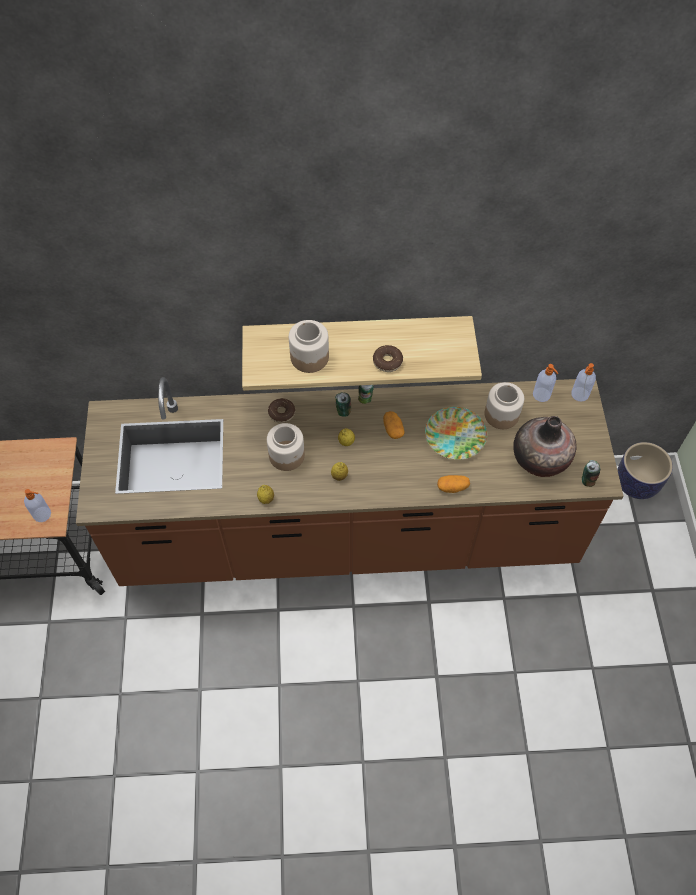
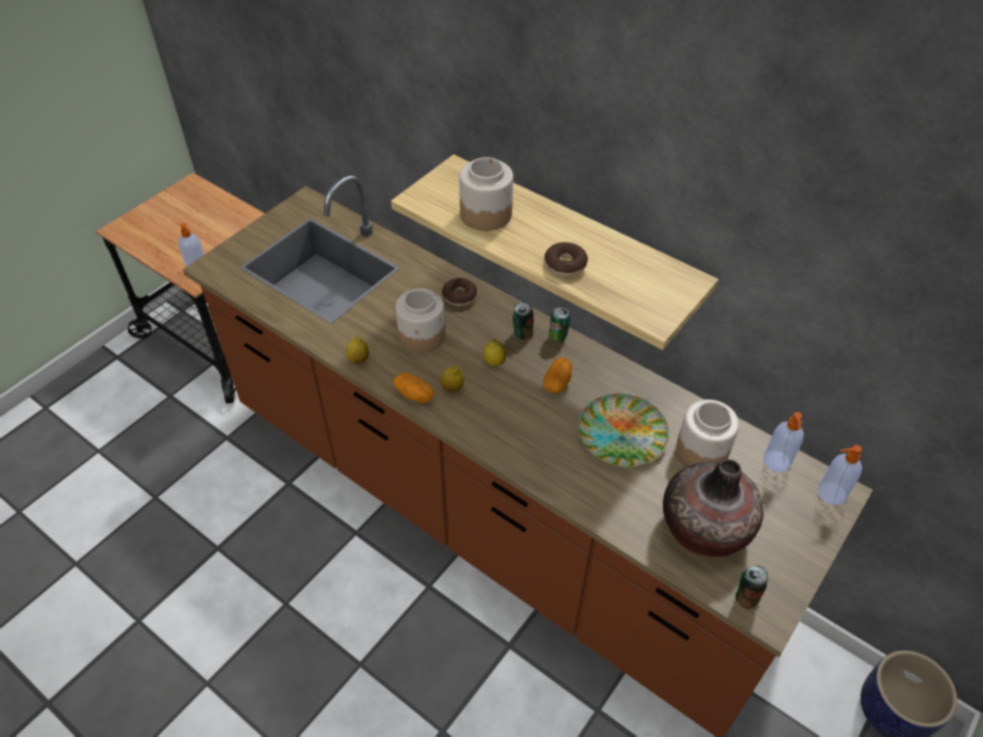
camera: 40 degrees right, 10 degrees down
potato [437,475,470,493] -> potato moved to [393,373,434,403]

